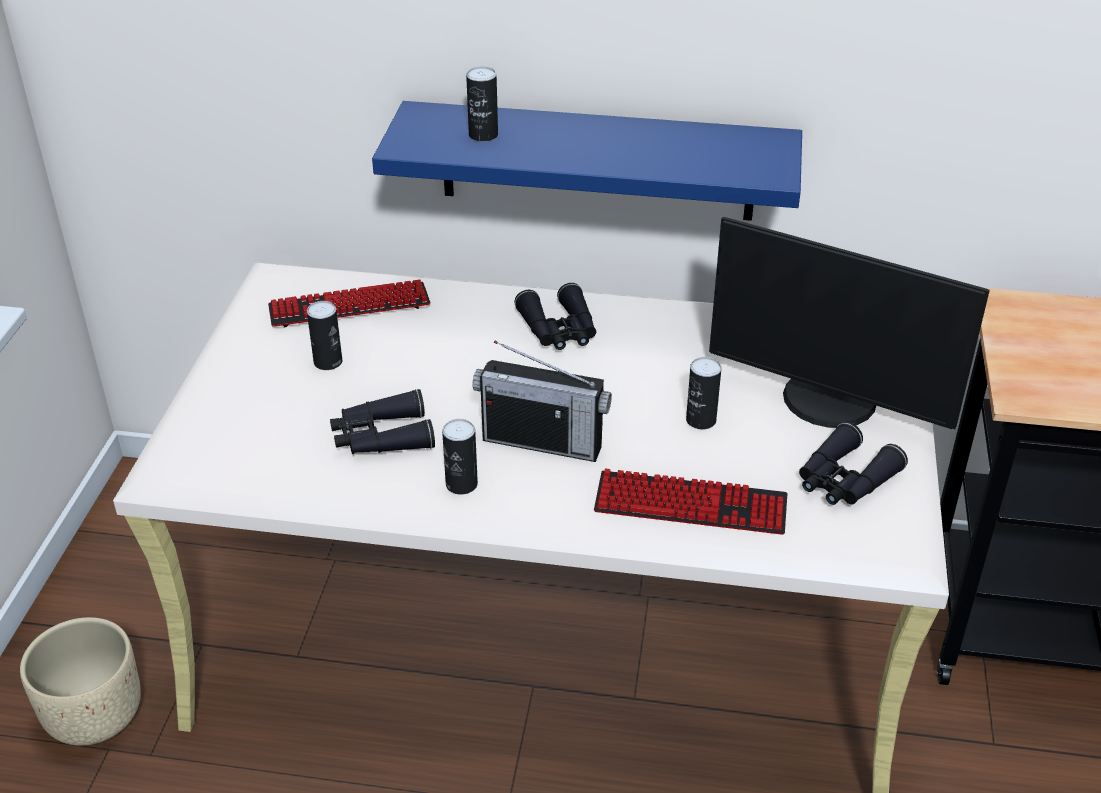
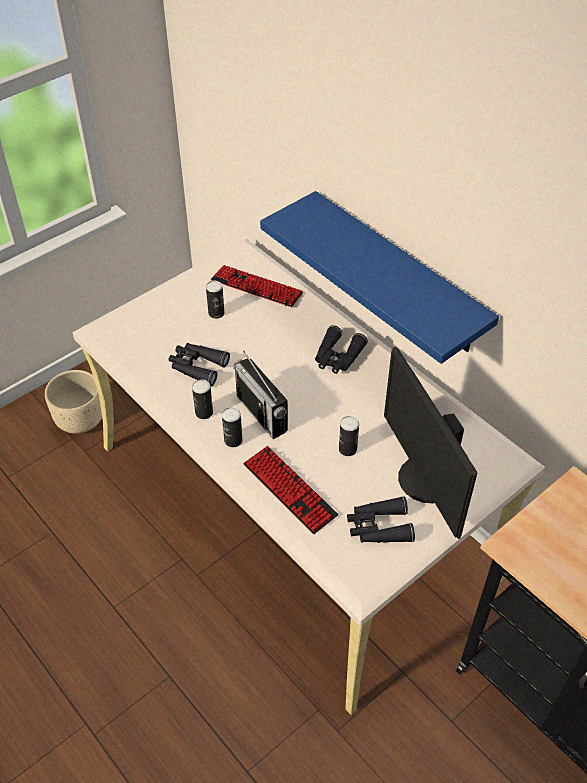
camera: 40 degrees right, 10 degrees up
can [466,66,498,142] -> can moved to [222,407,243,447]

